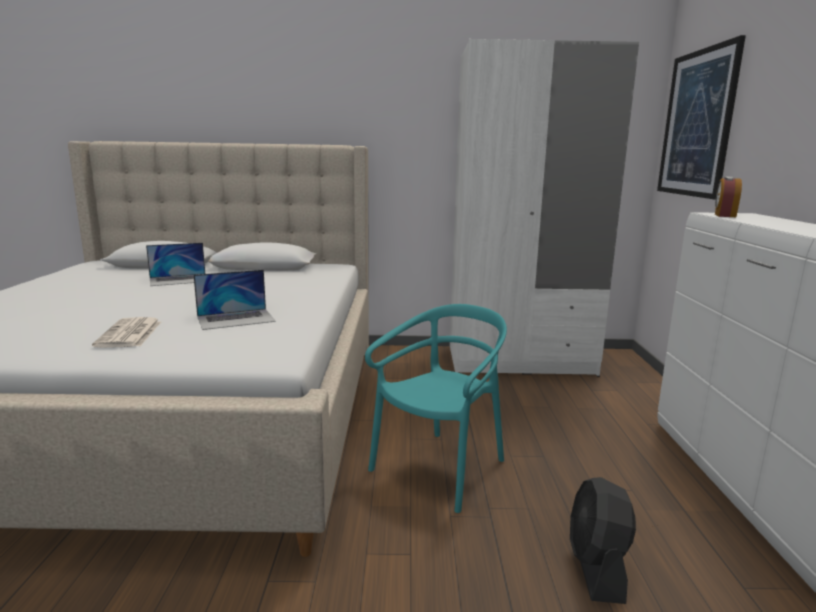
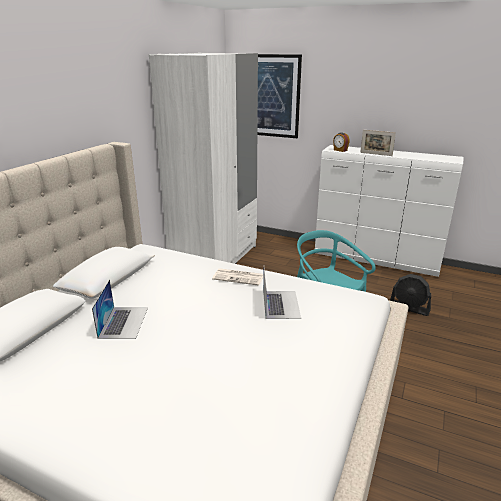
camera: 65 degrees left, 10 degrees up
newspaper [92,317,161,348] -> newspaper moved to [212,268,264,286]
none -> picture frame [360,130,396,156]

